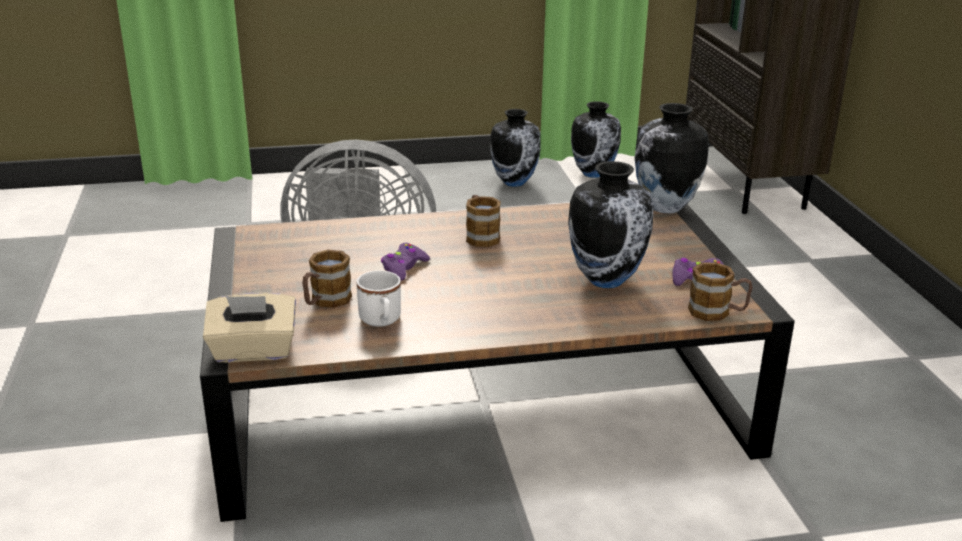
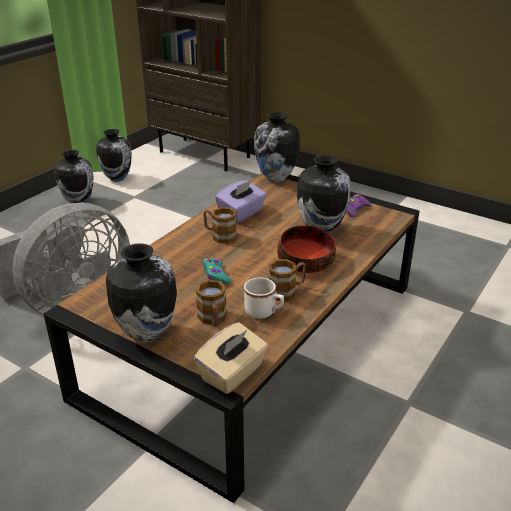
camera: 45 degrees left, 5 degrees up
purple game controller [381,243,430,281] -> turquoise game controller [202,258,231,284]
mug [688,262,753,321] -> mug moved to [268,259,306,301]
none -> vase [106,243,177,343]
none -> purple tissue box [215,180,266,223]
none -> bowl [277,225,336,273]

